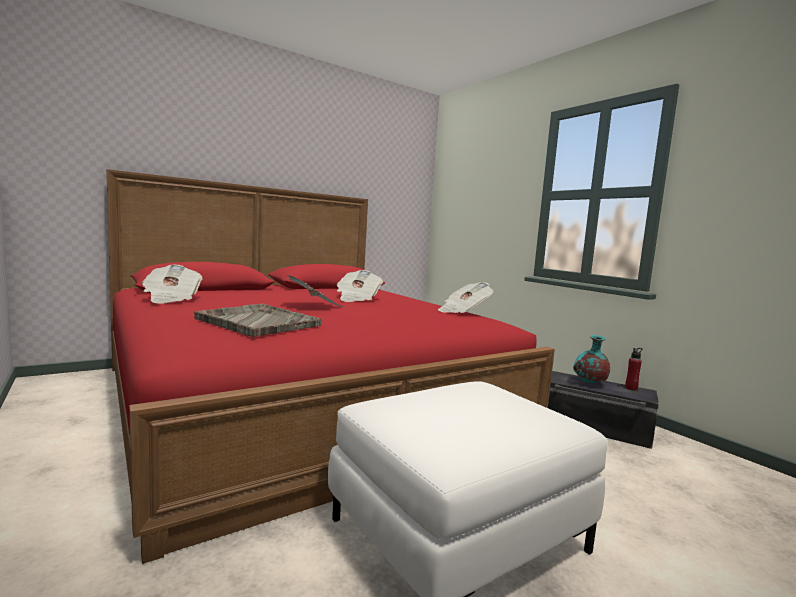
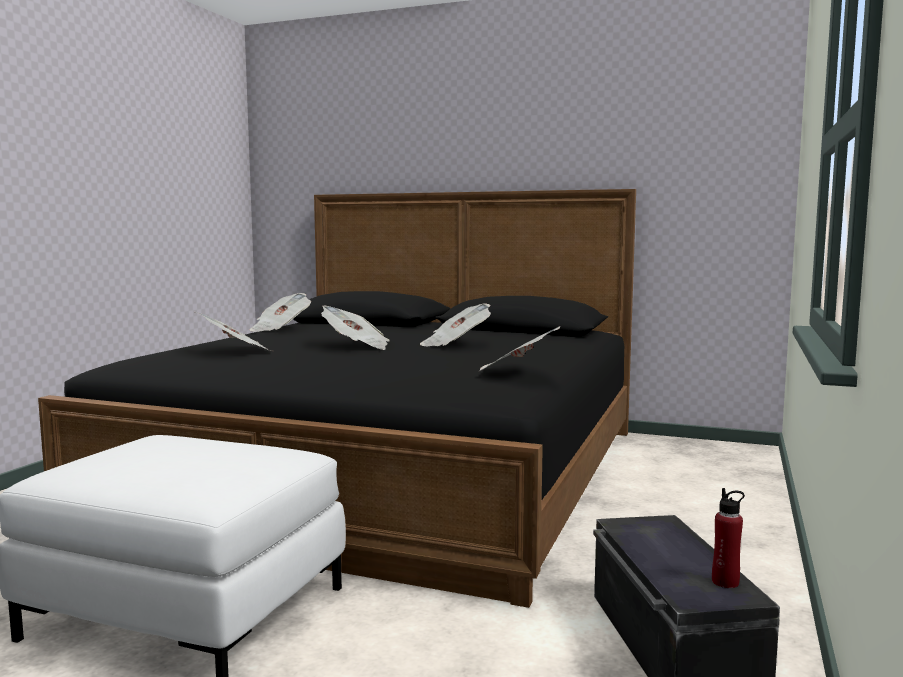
camera: 55 degrees right, 0 degrees up
red bed [106,169,555,564] -> black bed [38,189,636,608]
grey tray [194,303,321,337] -> newspaper [196,312,272,351]
turquoise vase [573,335,610,383] -> none

